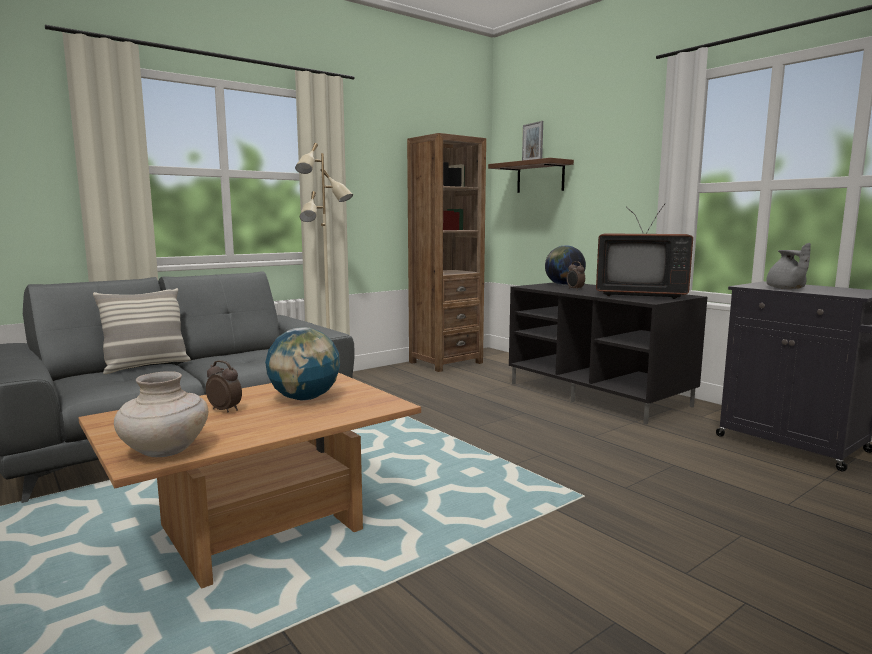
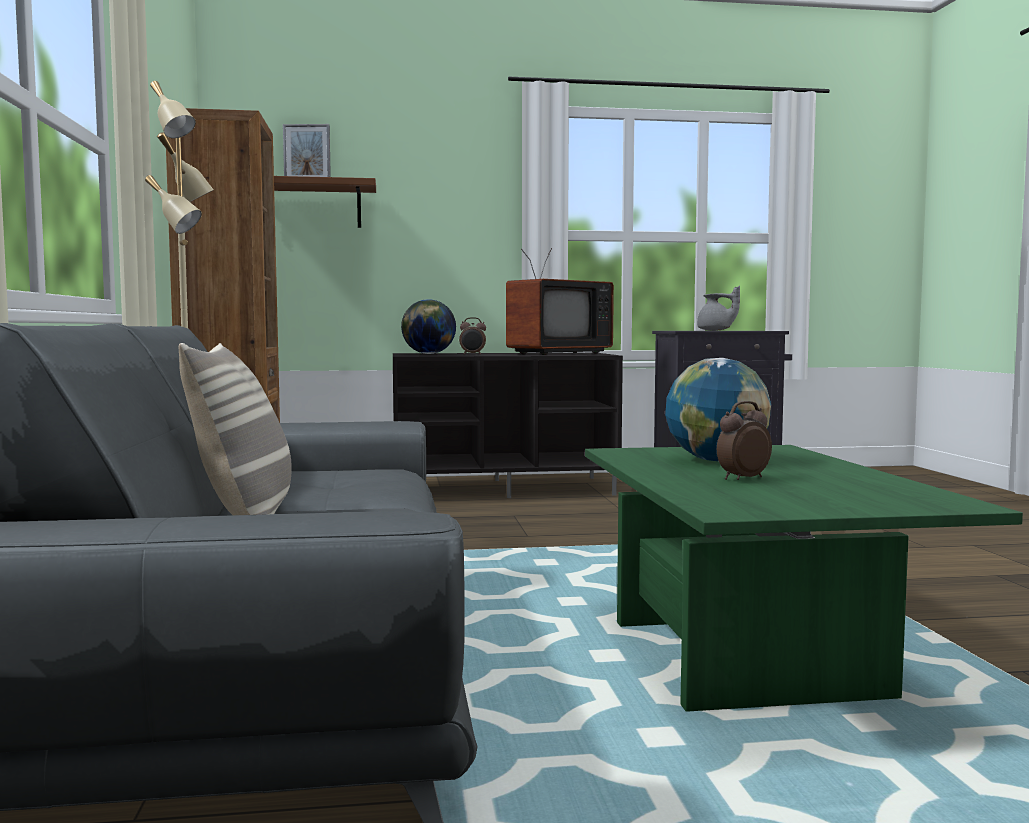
camera: 60 degrees left, 5 degrees down
brown coffee table [78,372,421,589] -> green coffee table [585,445,1023,712]
beige vase [114,371,208,457] -> none

